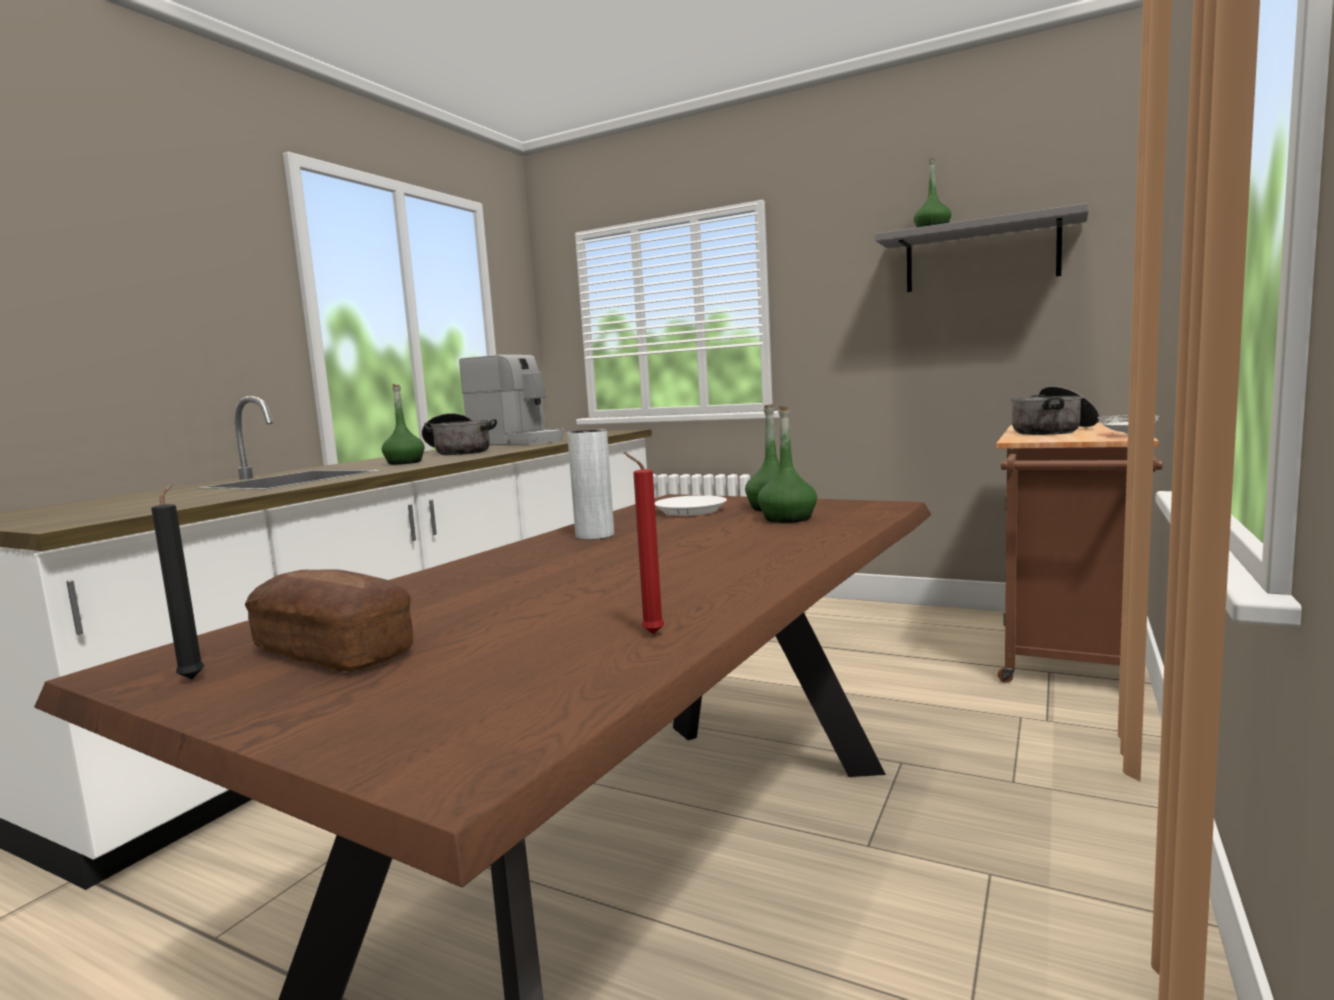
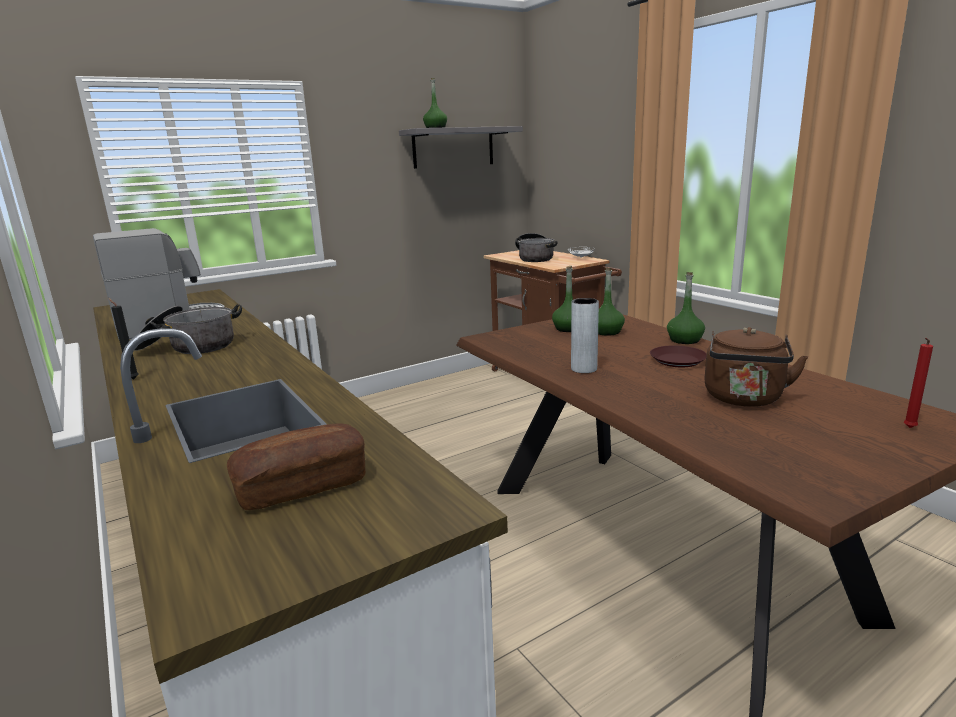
camera: 60 degrees left, 10 degrees up
black candle [151,483,205,679] -> black candle moved to [108,298,138,379]
bread [245,569,413,671] -> bread moved to [227,424,366,510]
green bottle [382,384,425,465] -> green bottle moved to [667,272,705,344]
red candle [624,452,664,634] -> red candle moved to [904,338,933,428]
white plate [655,495,727,516] -> none
none -> brown plate [650,345,707,367]
none -> brown kettle [704,327,808,407]

